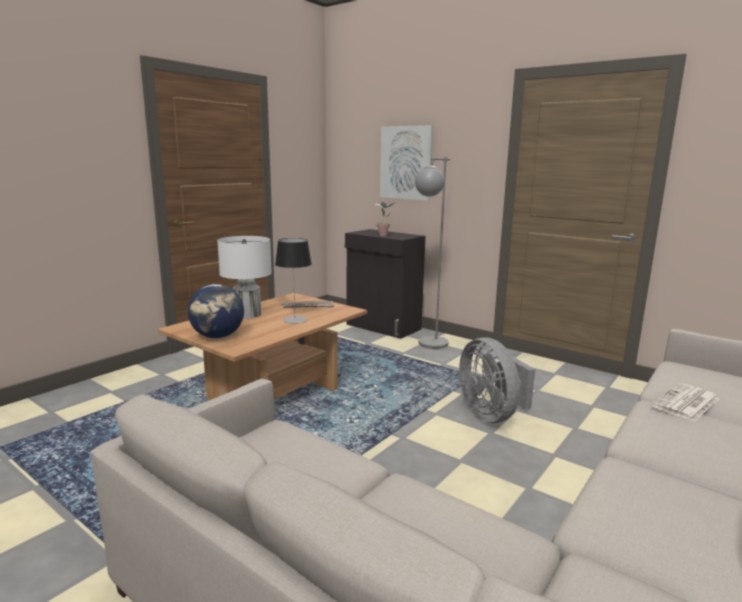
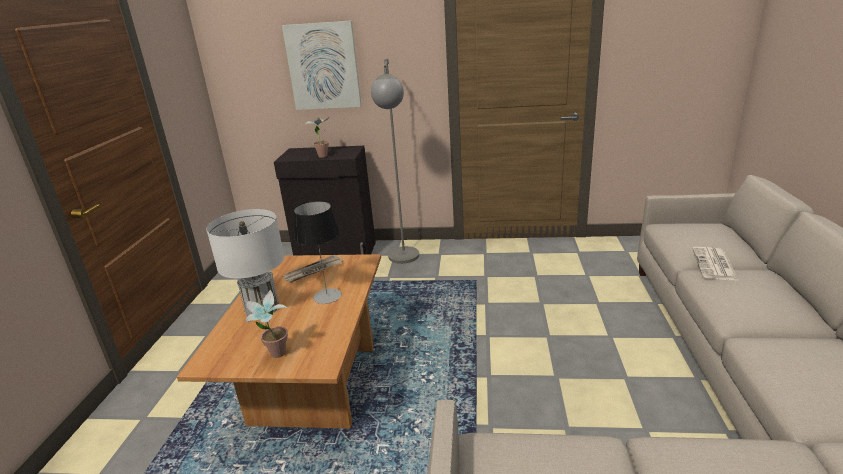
camera: 30 degrees left, 10 degrees up
globe [188,284,244,338] -> potted plant [244,290,288,358]
grey fan [459,337,535,423] -> none

